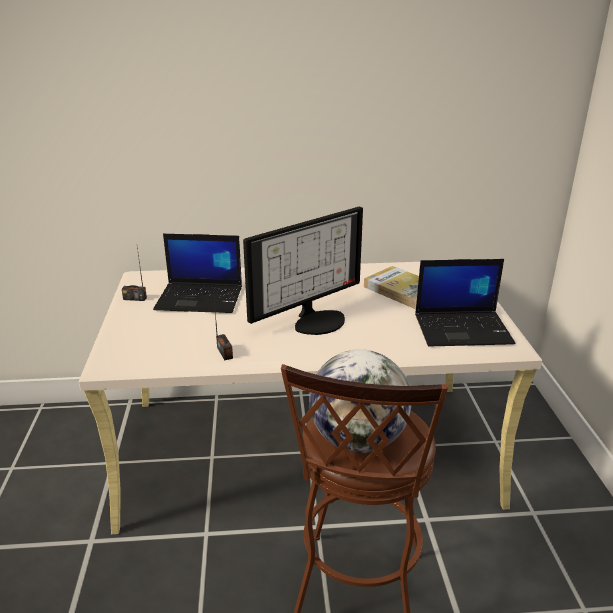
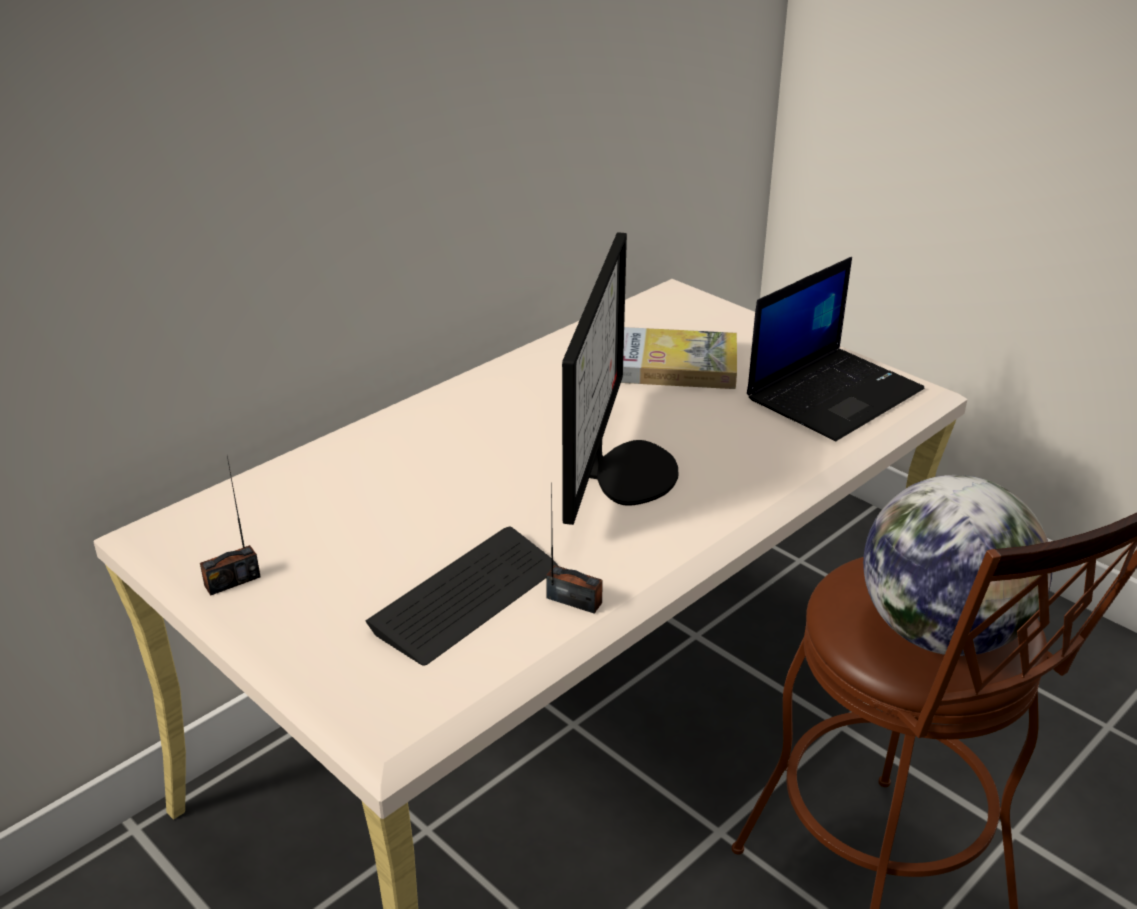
camera: 40 degrees left, 5 degrees up
laptop [153,234,242,313] -> none
none -> keyboard [366,527,558,665]

